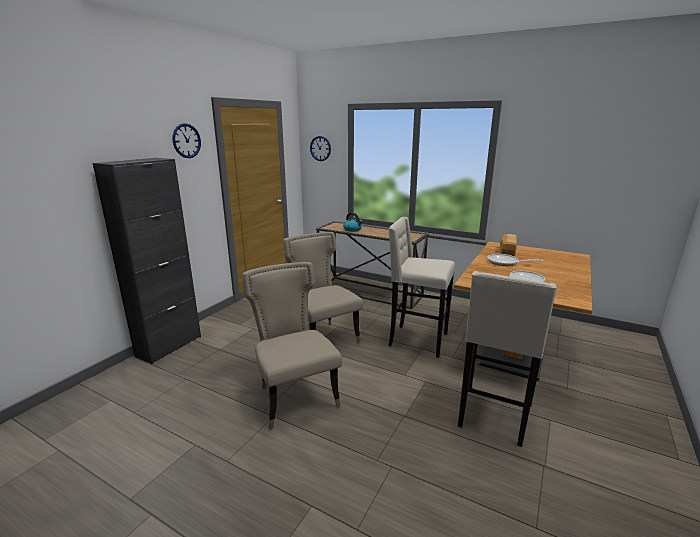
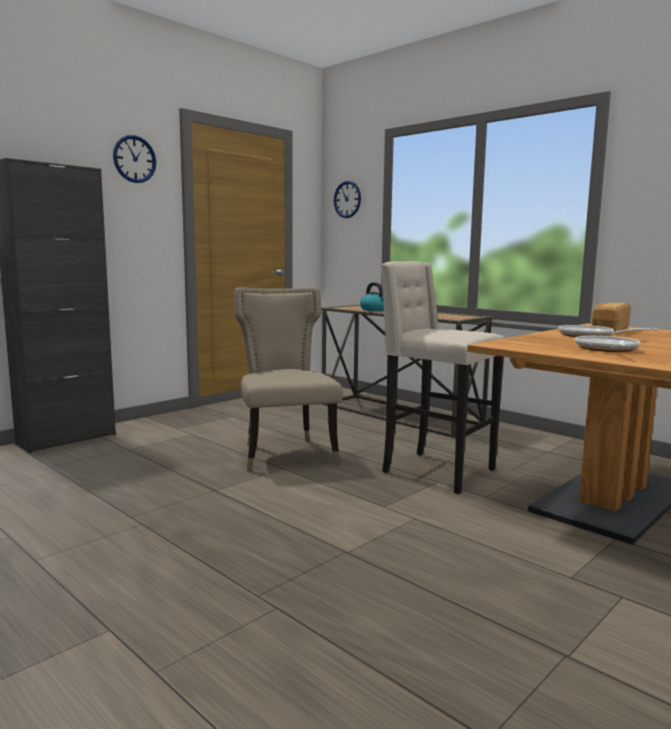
camera: 15 degrees right, 10 degrees down
beige chair [242,262,342,429] -> none
beige stool [458,271,557,447] -> none

